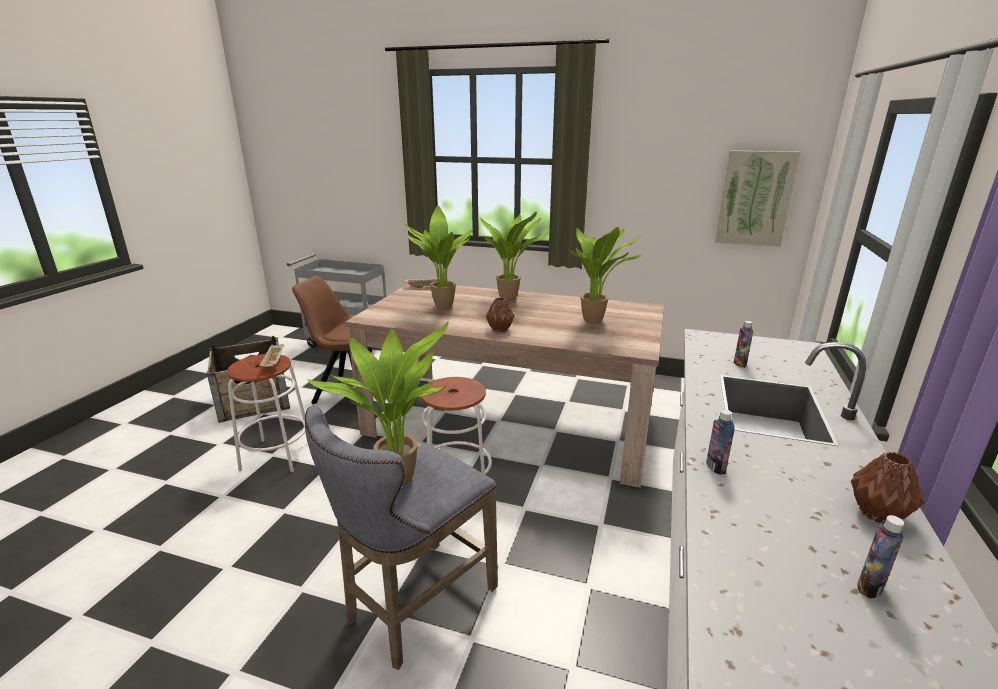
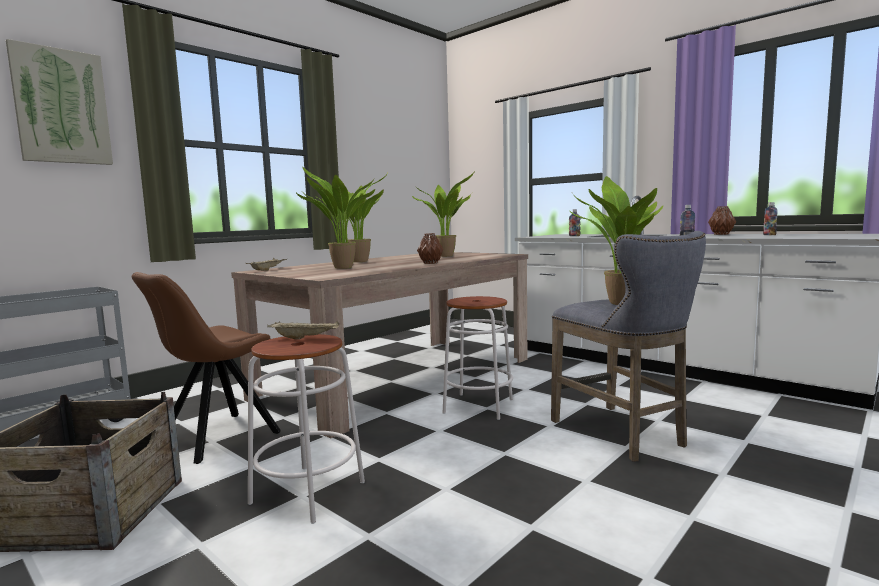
camera: 65 degrees left, 15 degrees down
picture [715,150,801,247] -> picture moved to [6,39,113,165]

